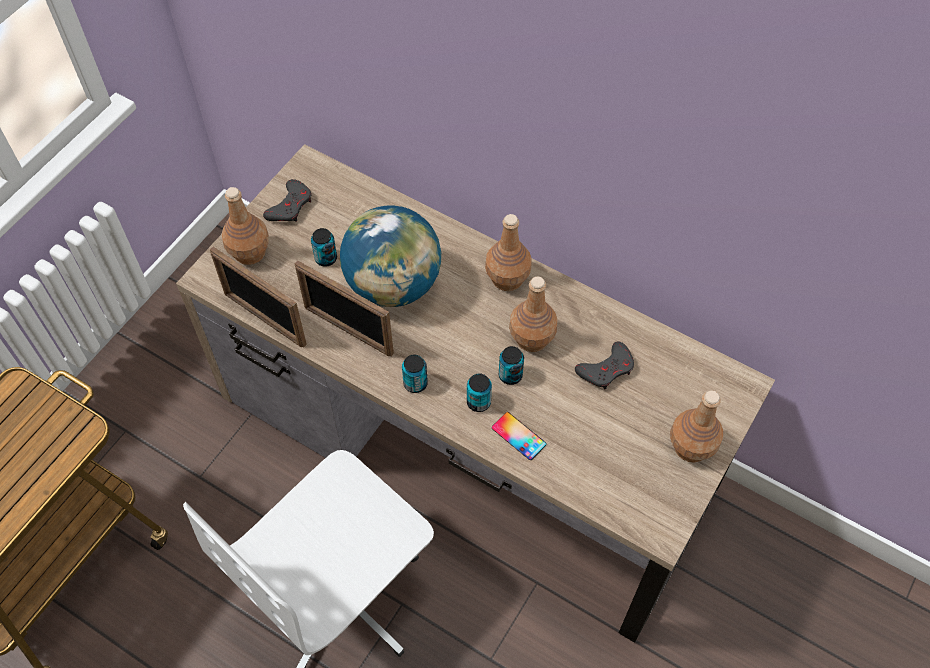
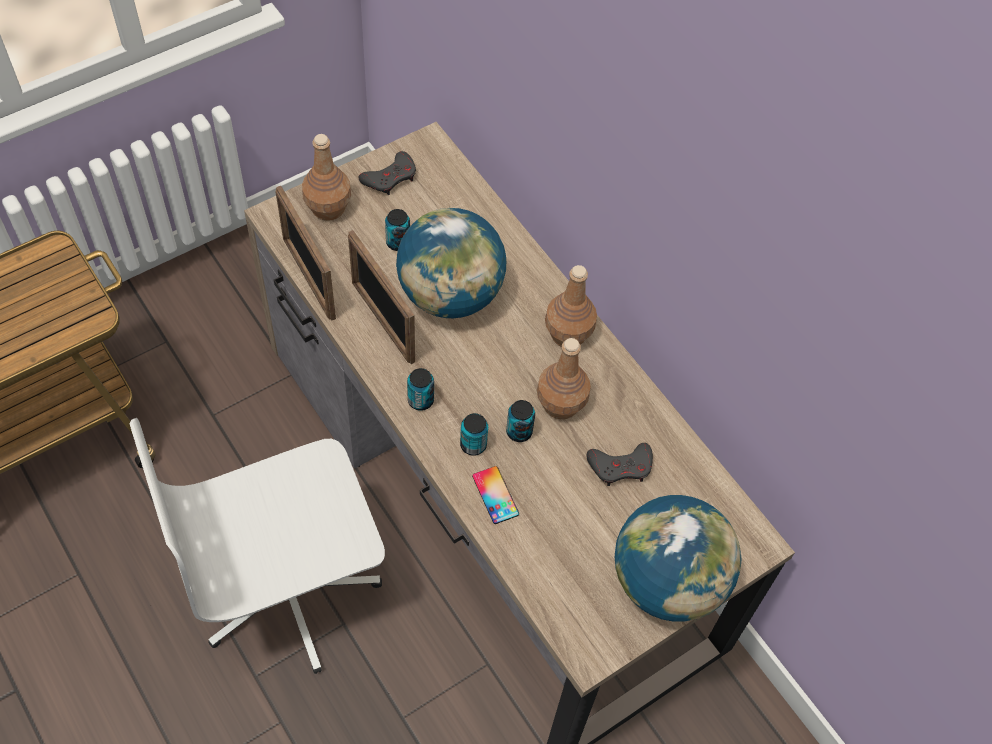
camera: 20 degrees right, 0 degrees up
brown bottle [670,390,723,462] -> globe [615,495,742,622]

